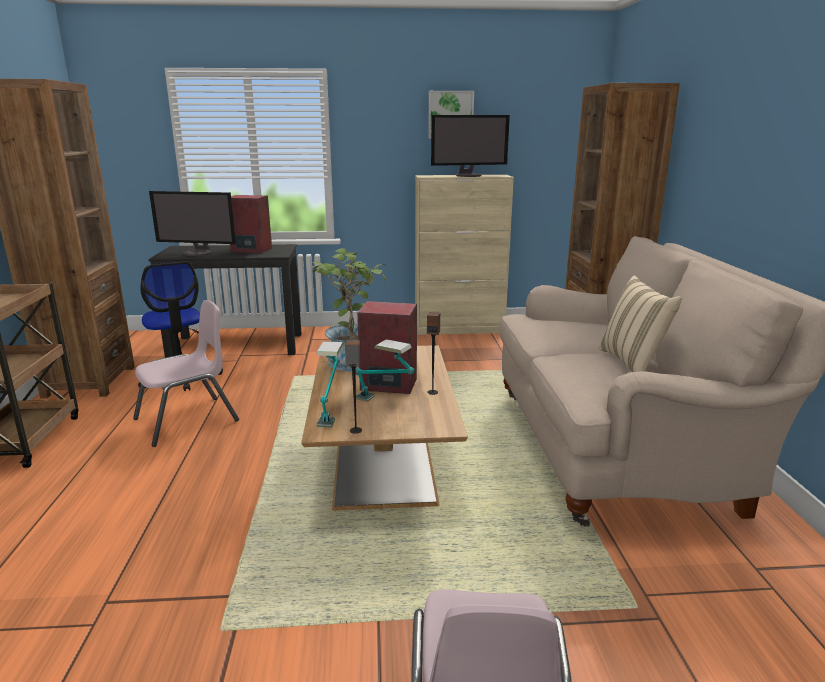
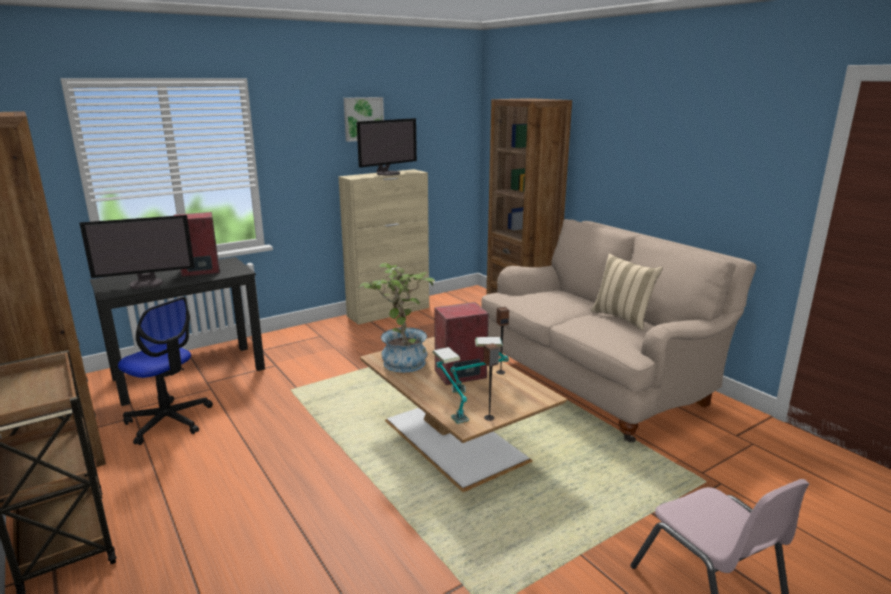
camera: 30 degrees left, 0 degrees up
pink chair [133,300,239,447] -> none

